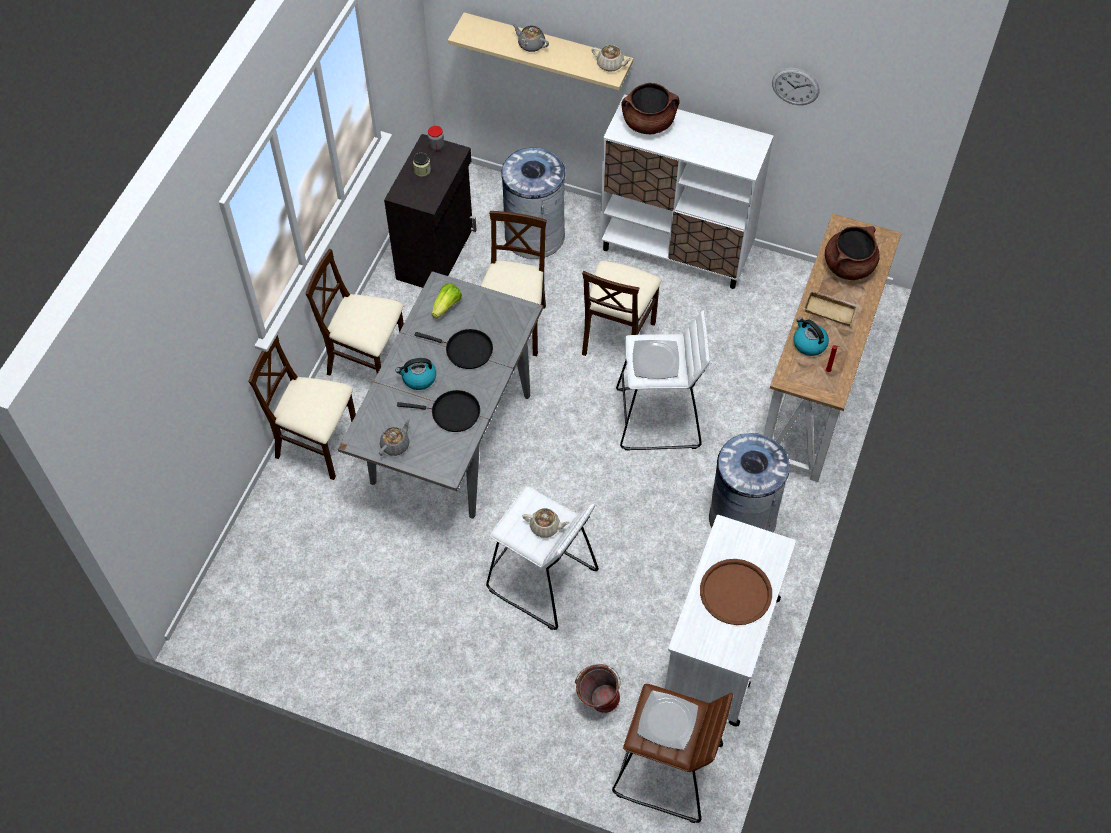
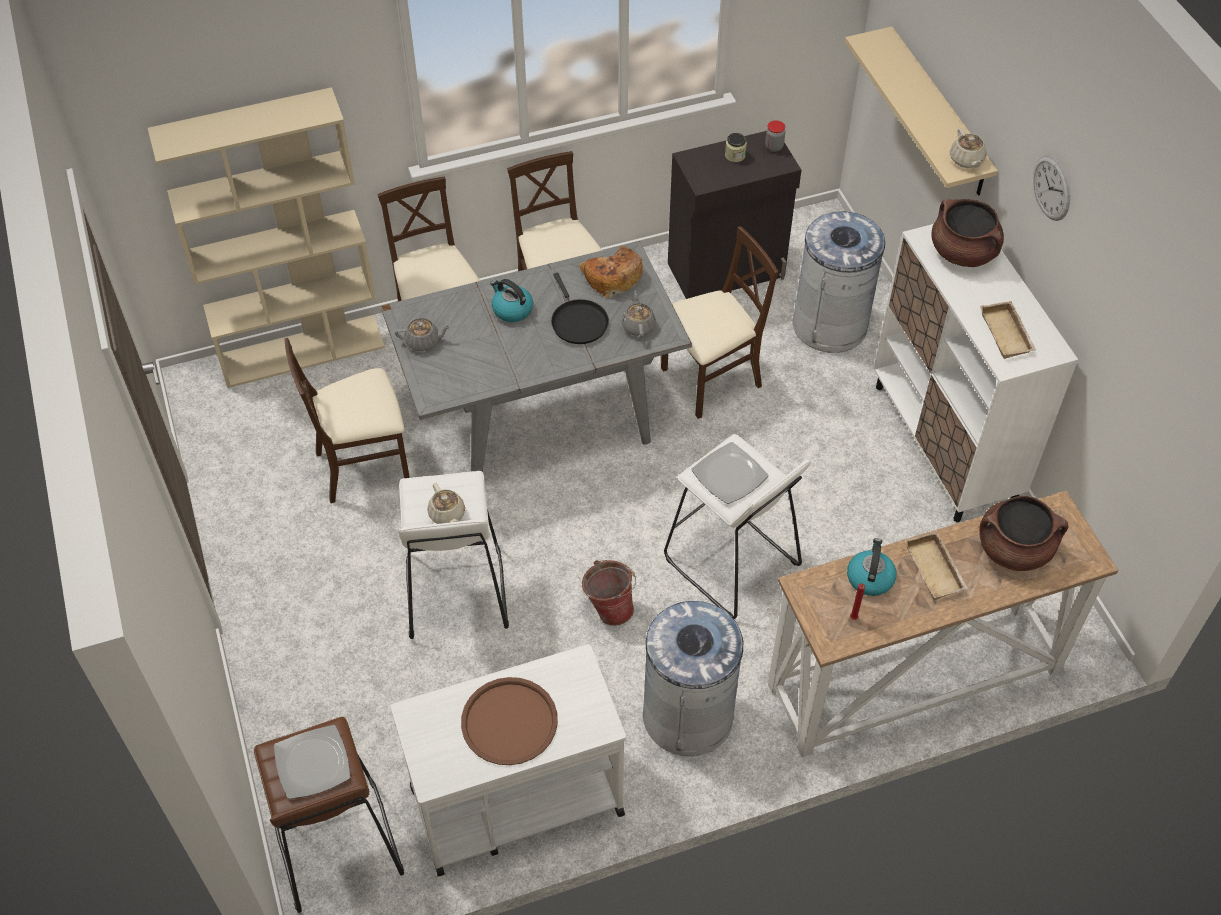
camera: 50 degrees right, 5 degrees down
black frying pan [397,390,480,432] -> none
lettuce [432,283,462,319] -> bread [579,246,643,298]
grey teapot [512,23,549,52] -> grey teapot moved to [621,290,656,338]
bucket [575,664,621,713] -> bucket moved to [582,560,636,626]
beige chair [582,261,662,356] -> beige chair moved to [284,338,410,503]
wall clock [772,68,820,105] -> wall clock moved to [1033,155,1070,221]
none -> beige bookcase [148,87,385,388]
none -> beige tray [980,301,1036,359]

